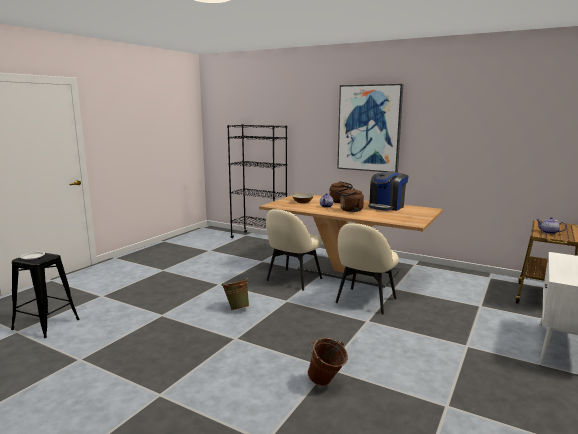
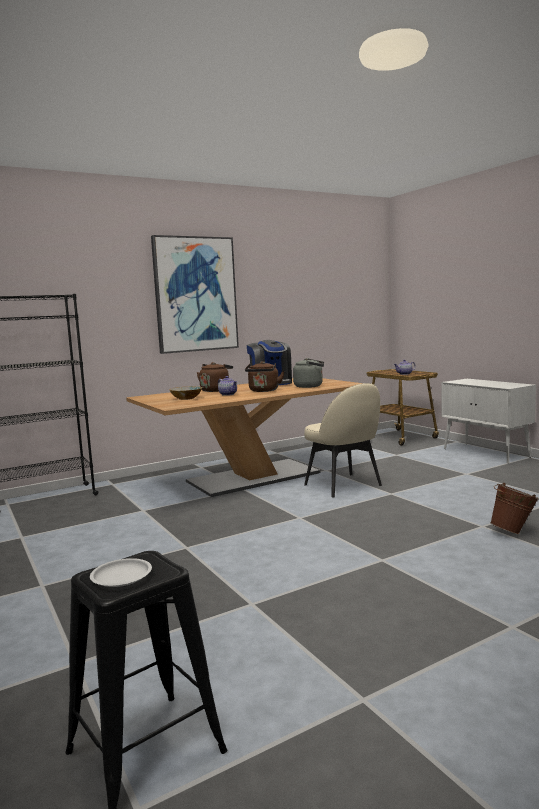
camera: 60 degrees left, 5 degrees down
green bucket [222,278,249,310] -> none
beige chair [266,209,322,291] -> none
none -> grey kettle [293,358,324,388]

